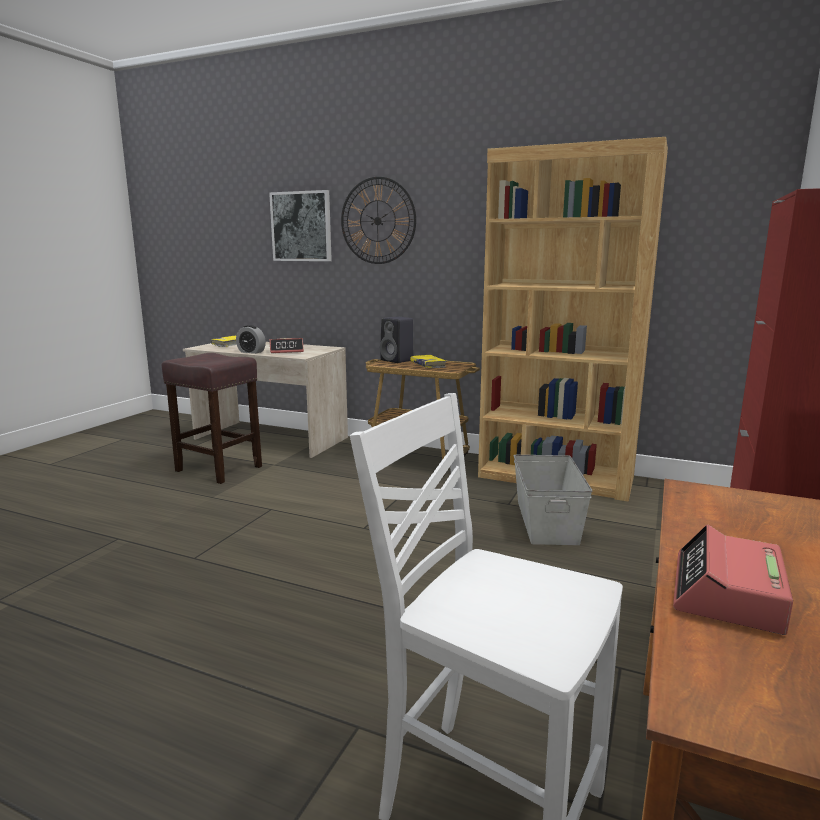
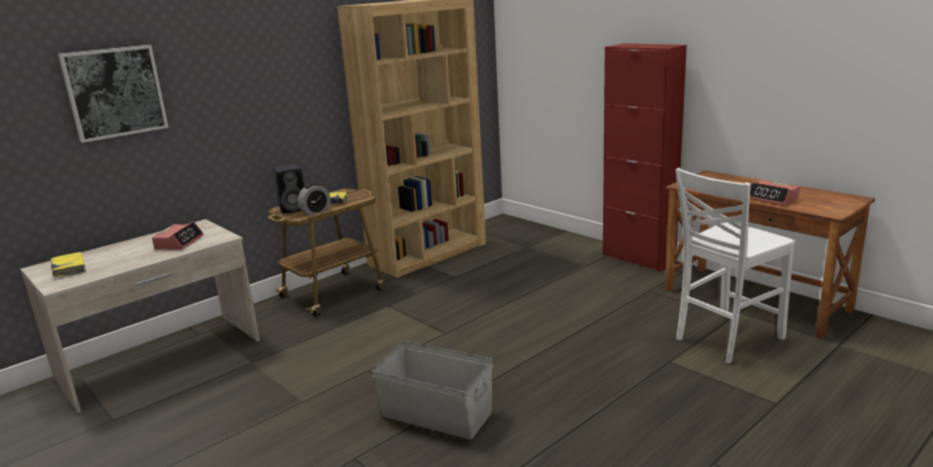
camera: 65 degrees left, 5 degrees up
brown stool [162,353,262,484] -> none
alarm clock [236,325,266,354] -> alarm clock moved to [298,183,331,215]
wall clock [341,177,416,264] -> none
grey storage box [514,455,592,545] -> grey storage box moved to [372,341,493,439]

